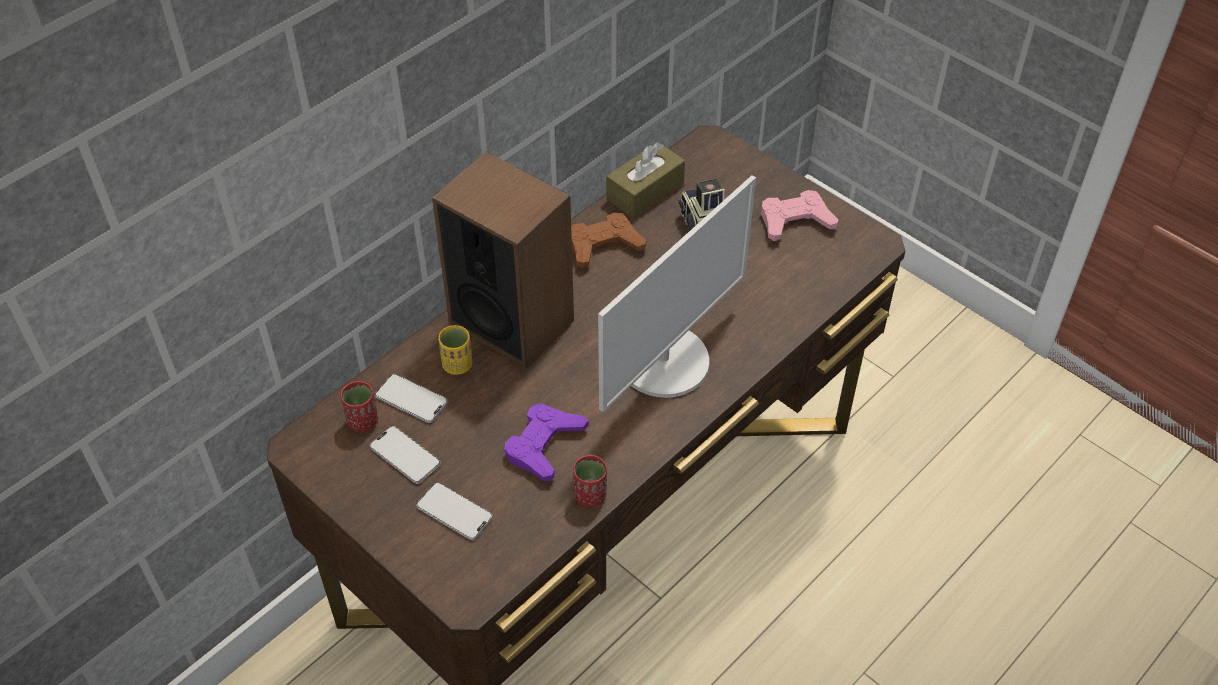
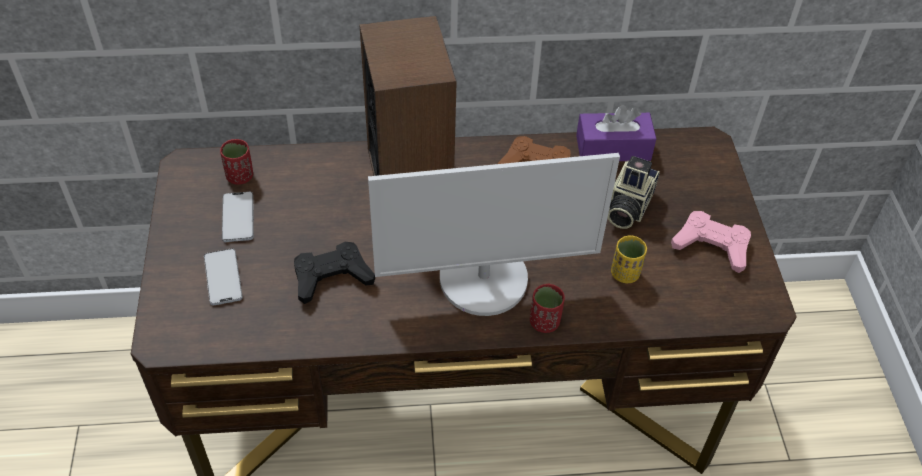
camera: 40 degrees right, 0 degrees up
phone [375,374,448,423] -> none
yellow cup [438,325,472,375] -> yellow cup moved to [611,235,647,284]
purple game controller [505,403,589,481] -> black game controller [294,242,375,304]
red cup [573,455,607,507] -> red cup moved to [530,284,565,333]
brown tissue box [606,142,685,218] -> purple tissue box [576,105,656,161]

